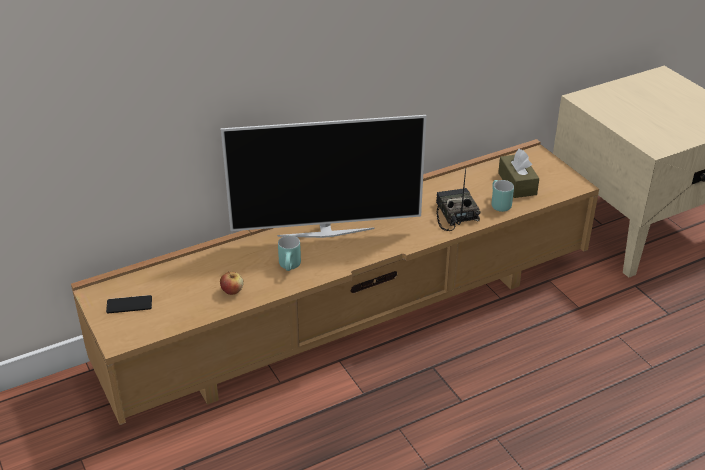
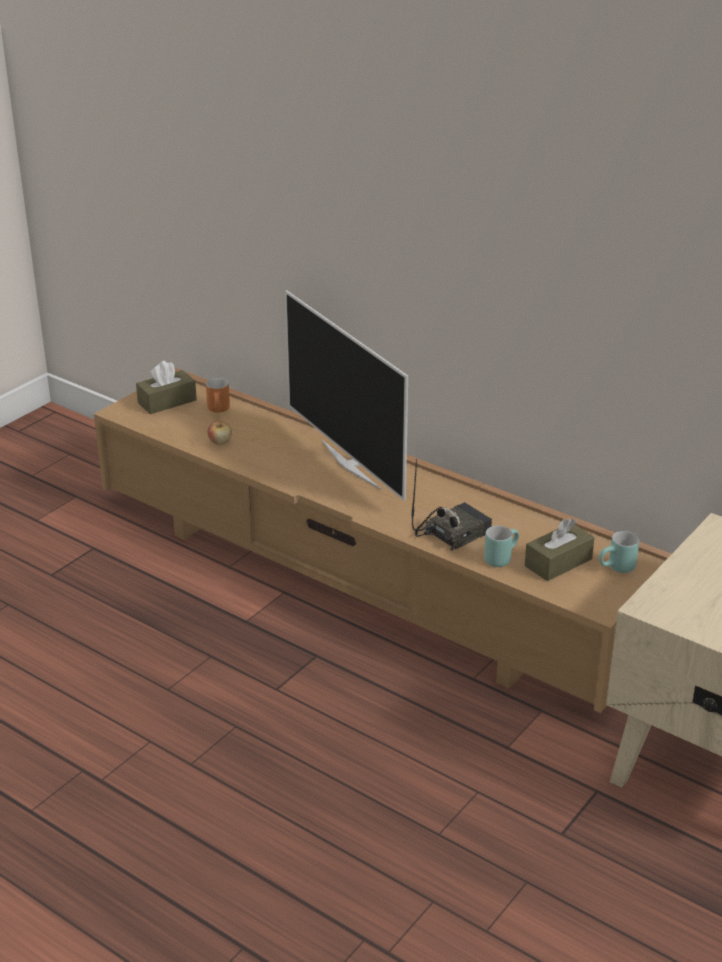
camera: 65 degrees right, 5 degrees down
phone [106,295,152,313] -> brown tissue box [136,361,197,414]
turquoise mug [278,235,301,271] -> turquoise mug moved to [599,531,639,573]
none -> orange mug [206,378,230,413]

